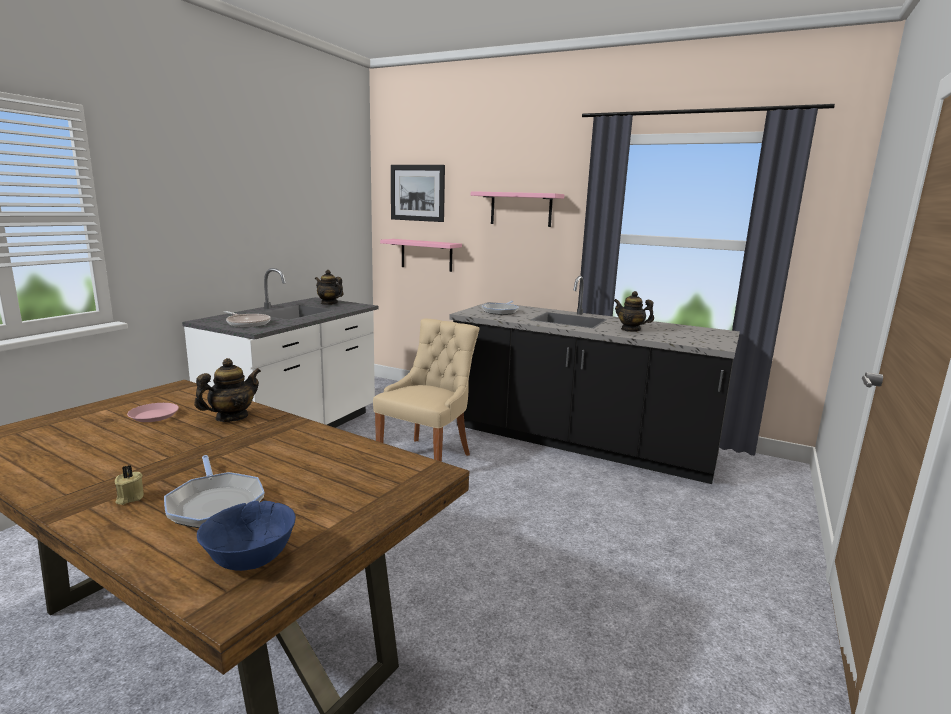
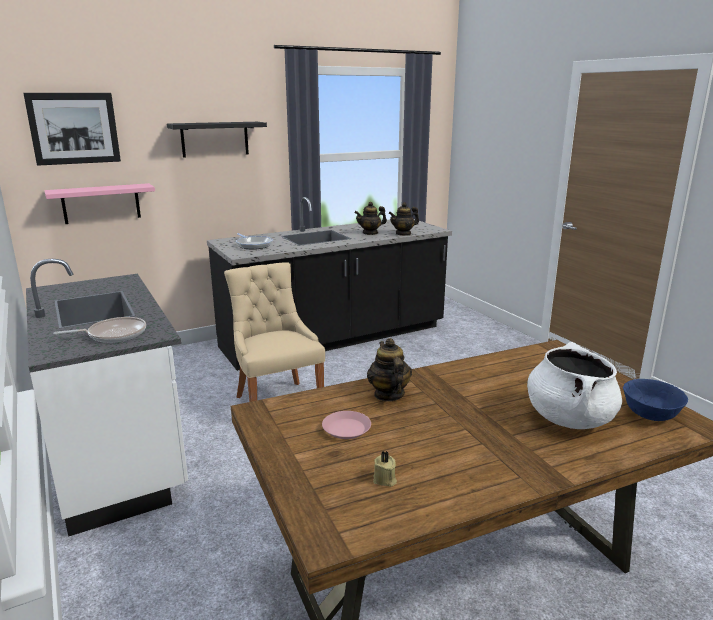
camera: 55 degrees left, 5 degrees up
beige candle [115,465,144,505] -> beige candle moved to [373,451,397,487]
frying pan [164,455,265,528] -> white cooking pot [527,342,622,429]
teapot [315,270,343,305] -> teapot moved to [389,202,419,236]
pink shelf [471,191,564,227] -> black shelf [167,122,267,158]

